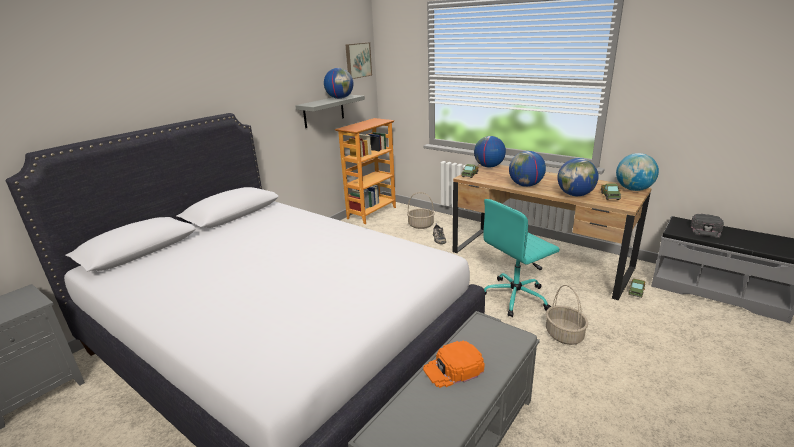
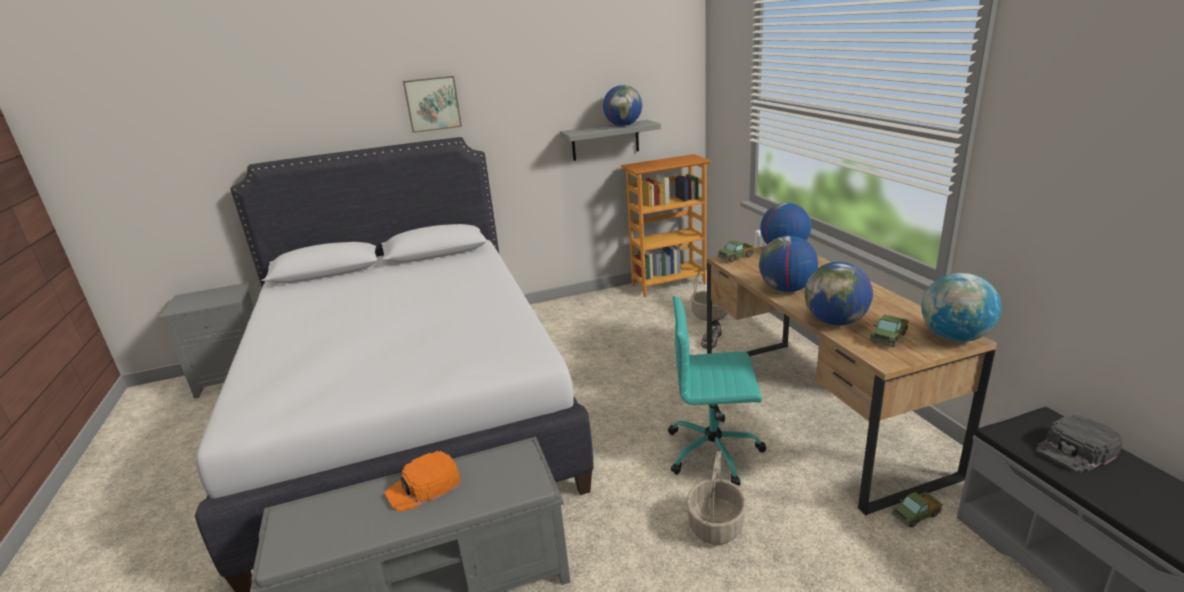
camera: 35 degrees right, 0 degrees up
picture [345,42,372,79] -> picture moved to [403,76,462,133]
orange cap [423,340,485,388] -> orange cap turned 45 degrees counterclockwise [384,451,461,512]

